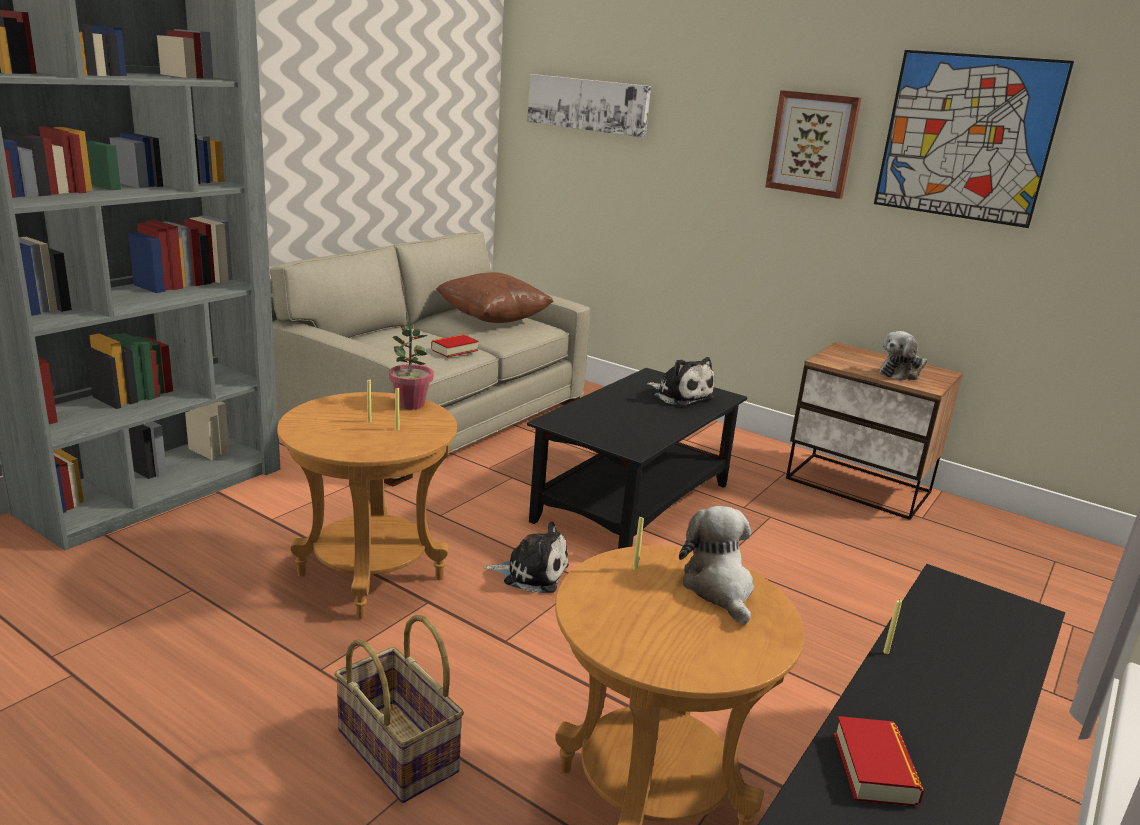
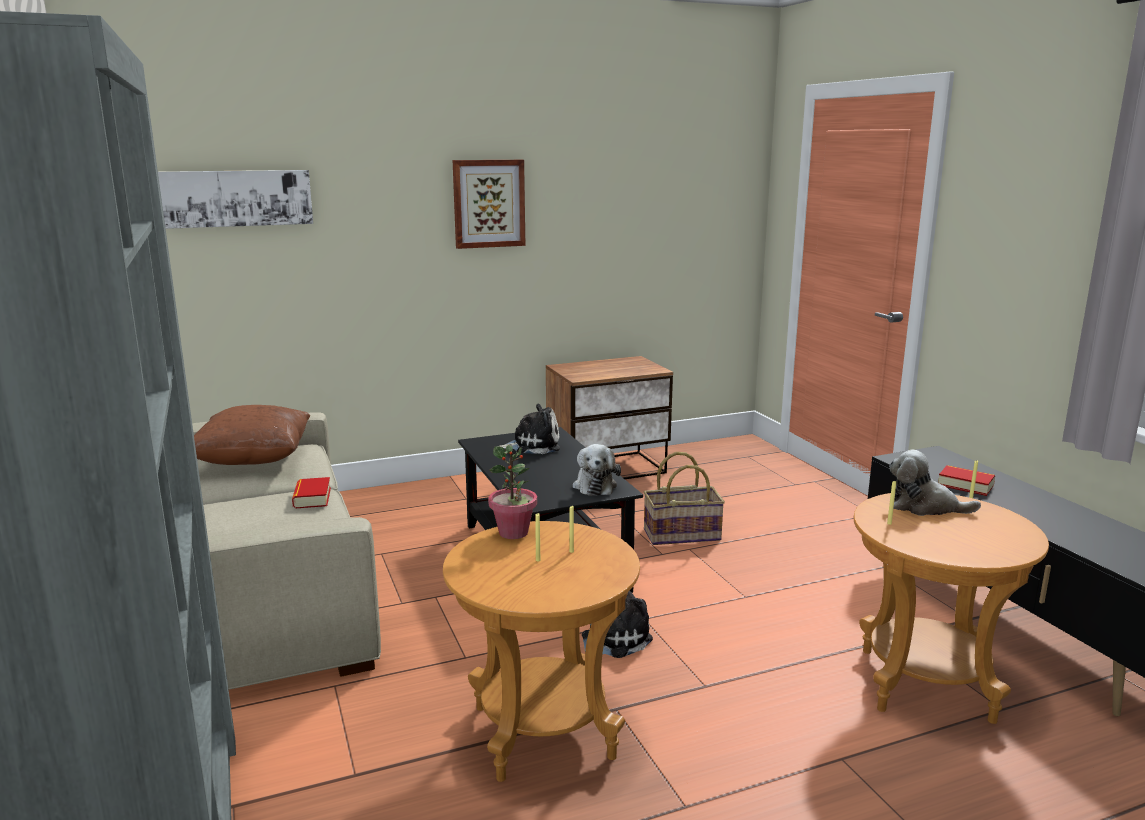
camera: 55 degrees left, 5 degrees down
basket [334,615,464,803] -> basket moved to [644,452,725,545]
book [834,716,924,806] -> book moved to [938,465,995,496]
picture [874,50,1074,228] -> none
plush toy [879,331,927,381] -> plush toy moved to [572,444,621,496]

